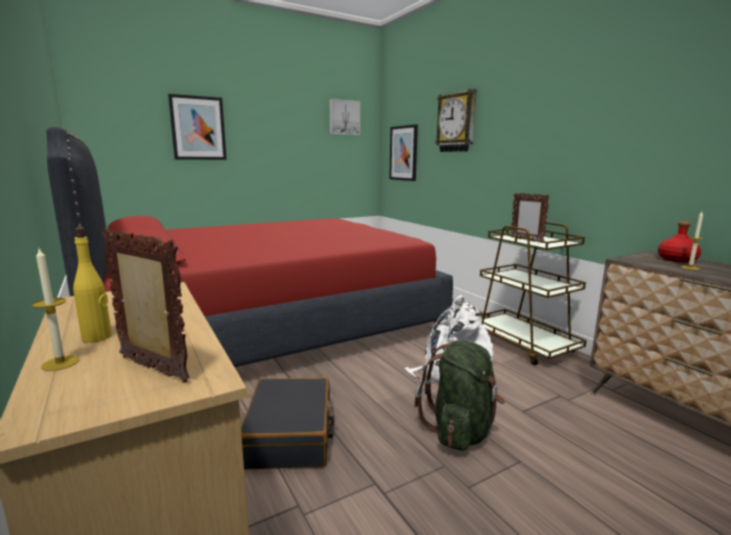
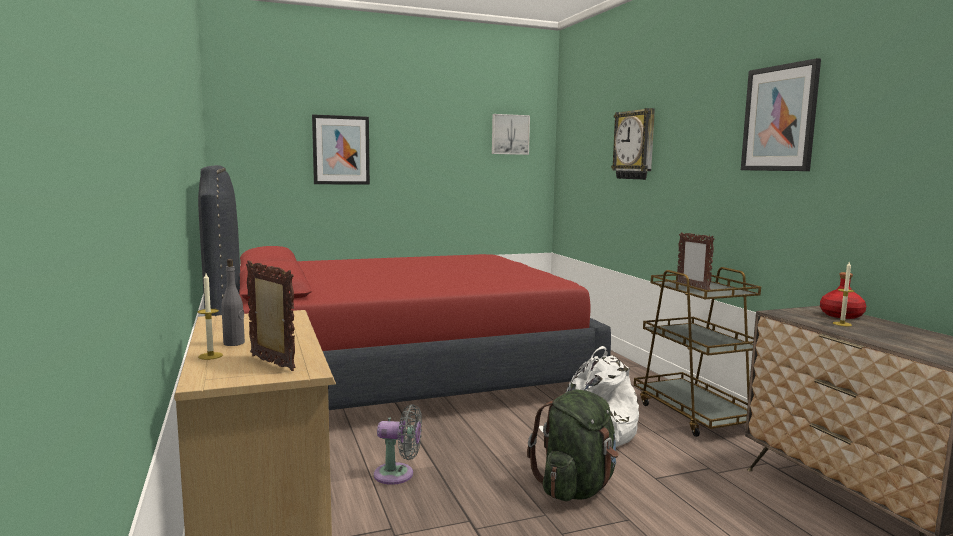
camera: 10 degrees right, 5 degrees down
yellow bottle [73,227,112,343] -> grey bottle [221,259,245,346]
black suitcase [241,377,335,470] -> grey fan [374,405,422,485]
picture [389,124,418,181] -> picture moved to [741,58,821,171]

